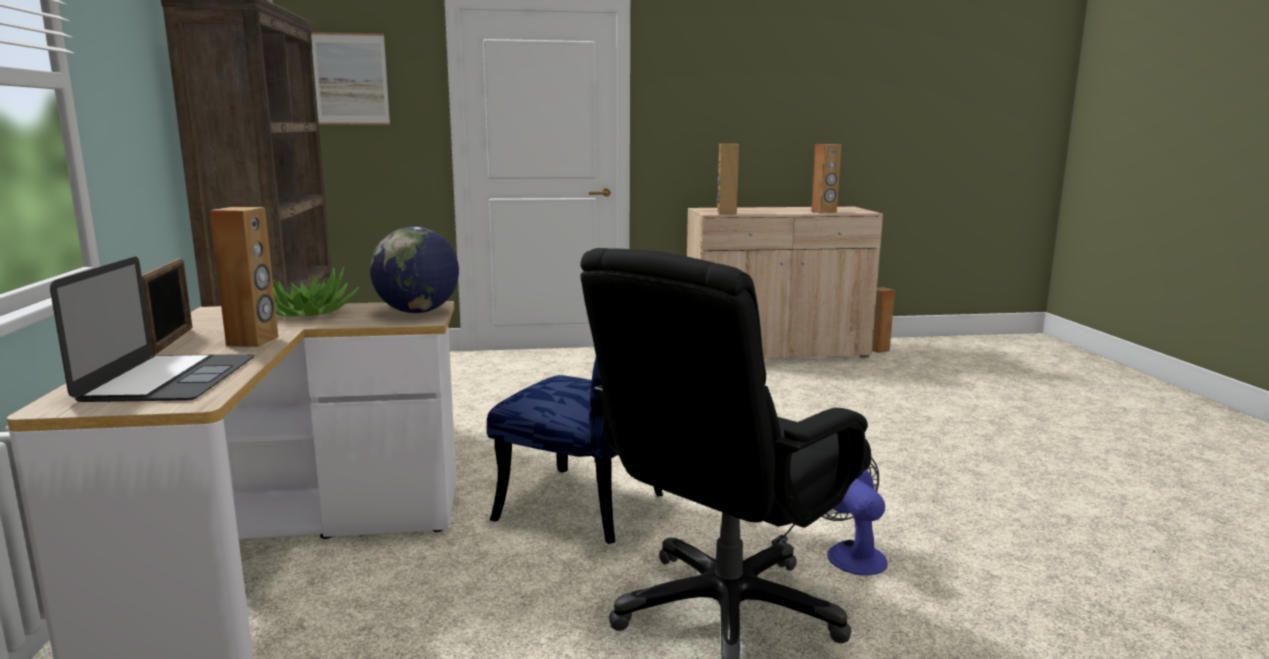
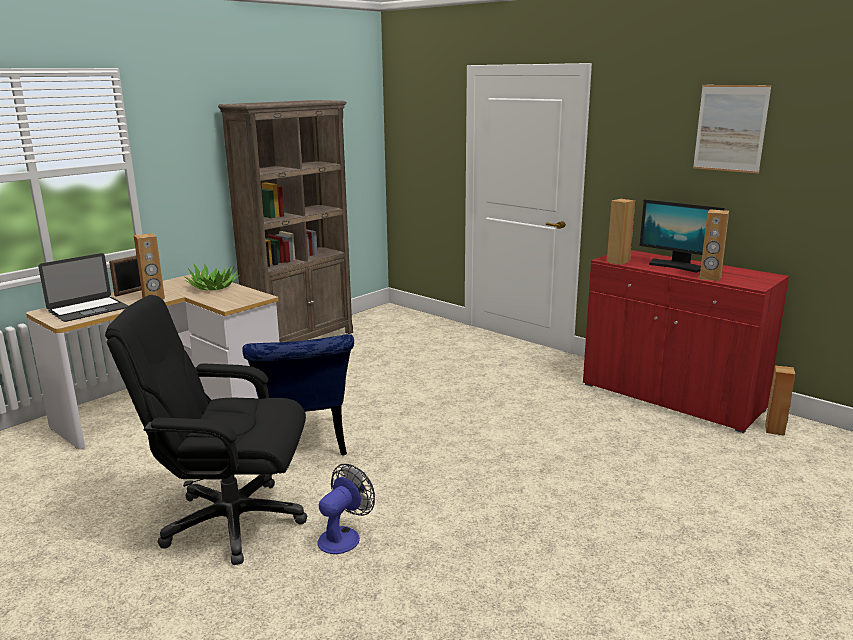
camera: 50 degrees right, 5 degrees up
picture [311,32,390,125] -> picture moved to [693,85,772,174]
globe [370,227,459,313] -> none
beige cabinet [687,207,883,359] -> red cabinet [583,250,789,433]
none -> monitor [640,199,724,273]

